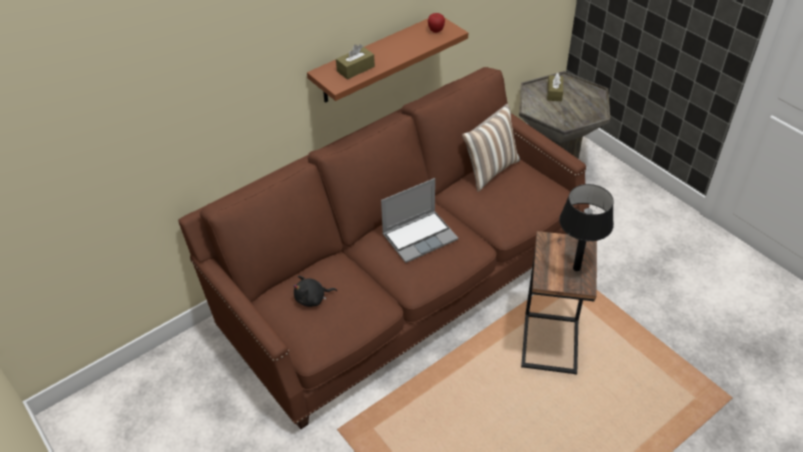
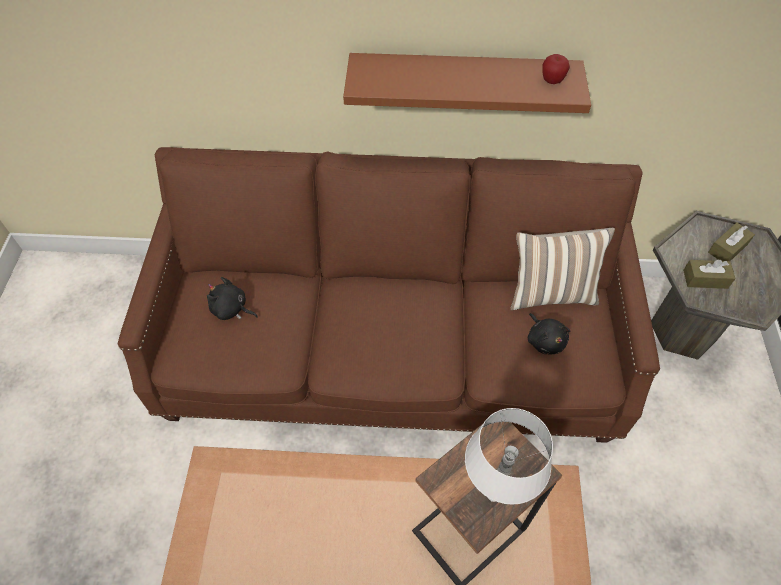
camera: 40 degrees right, 10 degrees up
brown tissue box [336,44,375,79] -> brown tissue box moved to [683,260,736,289]
laptop [381,178,458,263] -> none
black table lamp [559,184,614,271] -> white table lamp [465,408,553,505]
none -> black plush toy [528,313,570,354]

